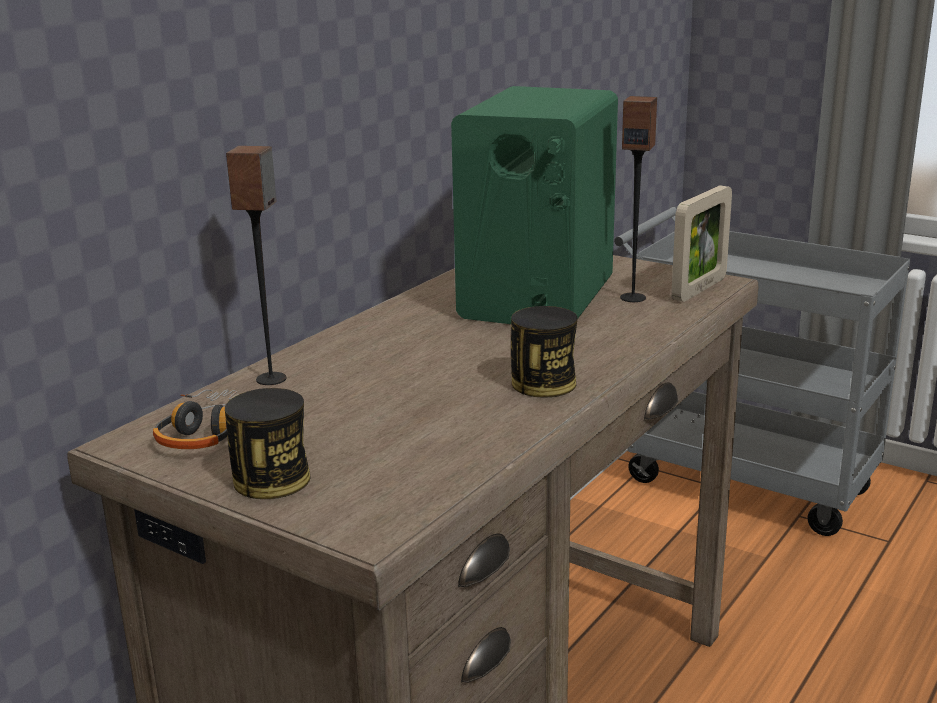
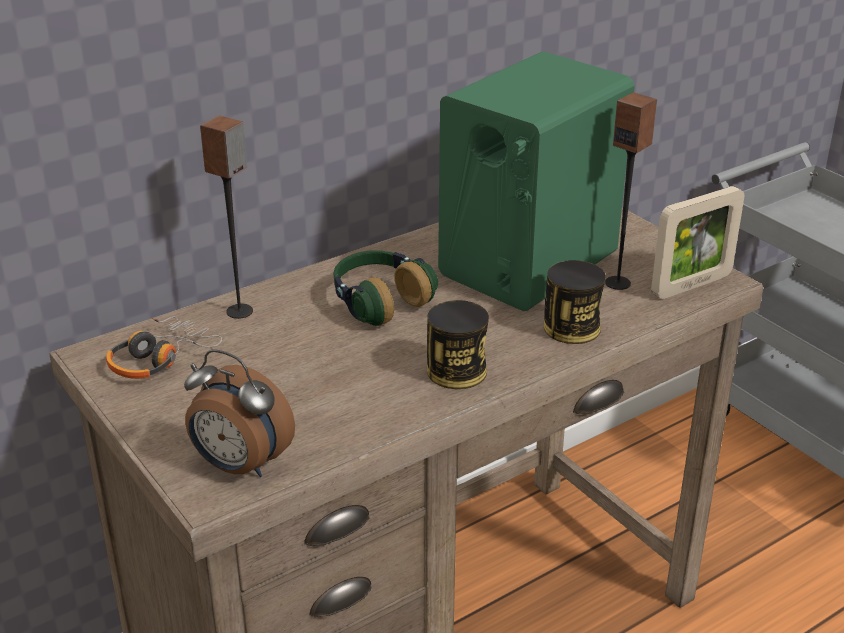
camera: 20 degrees right, 10 degrees up
can [225,388,311,499] -> can moved to [544,260,606,344]
none -> alarm clock [184,349,295,477]
none -> headphones [334,250,438,326]

